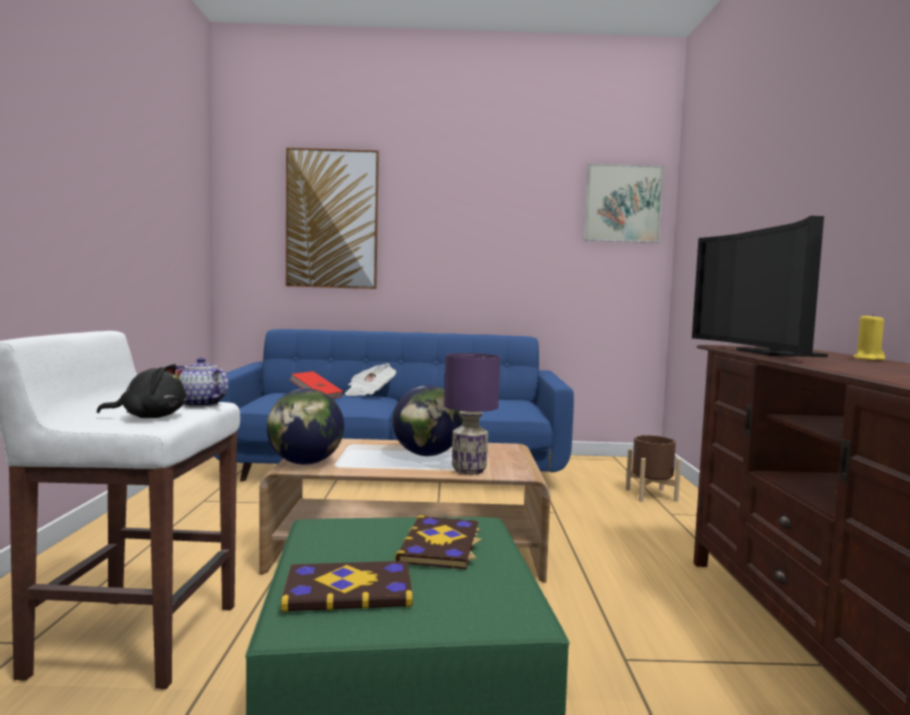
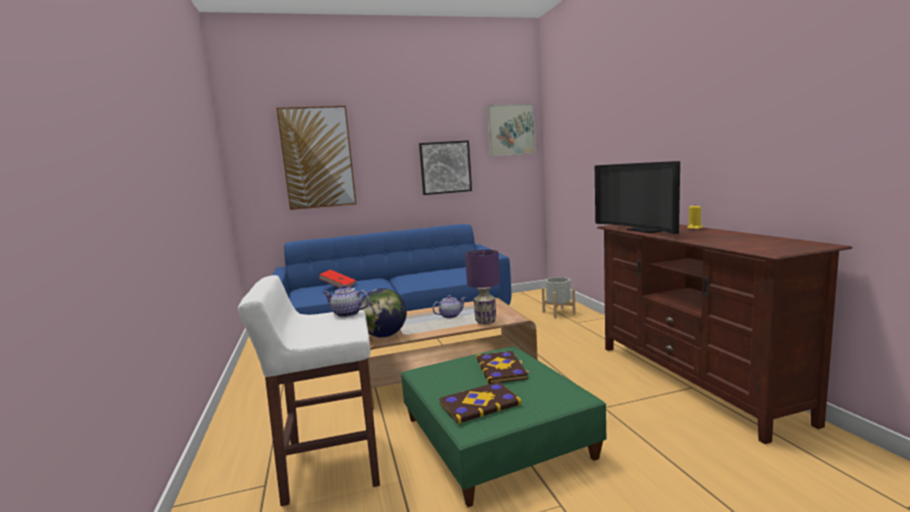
camera: 15 degrees left, 5 degrees up
black plush toy [97,364,186,418] -> none
newspaper [345,363,396,396] -> none
globe [393,385,463,456] -> teapot [433,295,466,318]
brown planter [626,435,681,502] -> grey planter [542,277,576,318]
none -> picture [419,140,472,195]

